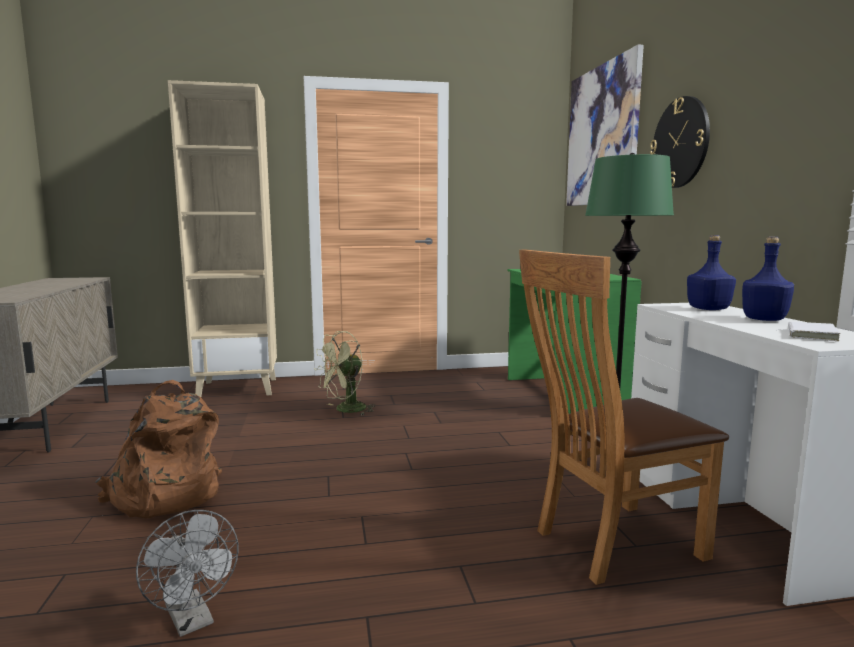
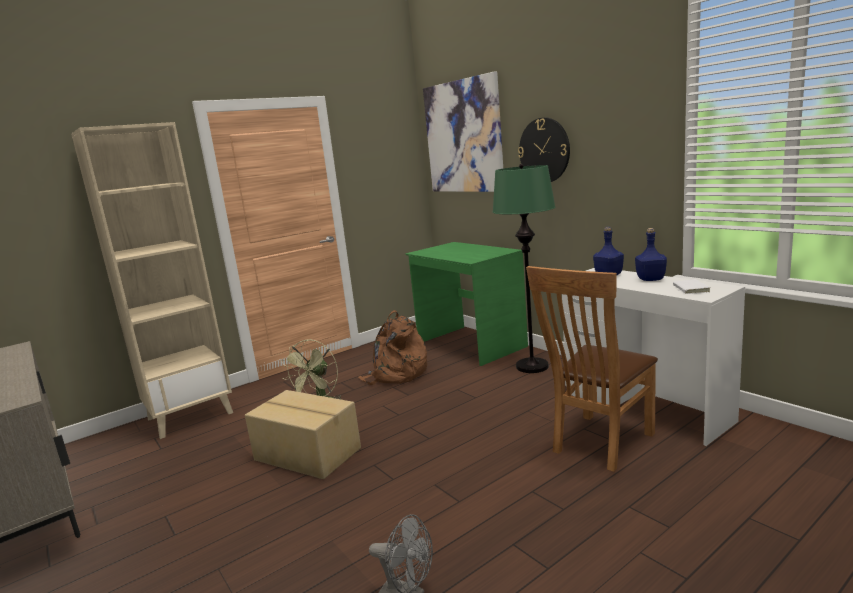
camera: 25 degrees left, 5 degrees up
brown backpack [95,380,222,518] -> brown backpack moved to [358,310,427,385]
none -> cardboard box [245,390,361,479]

